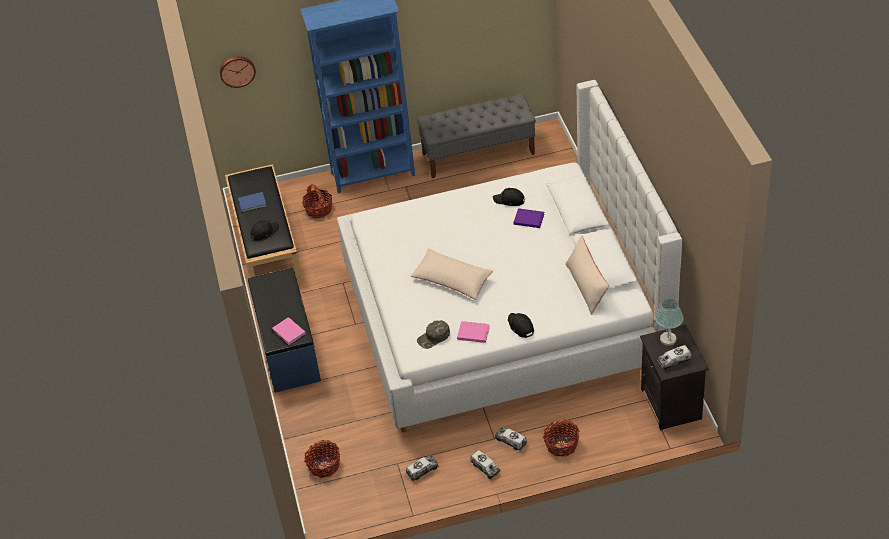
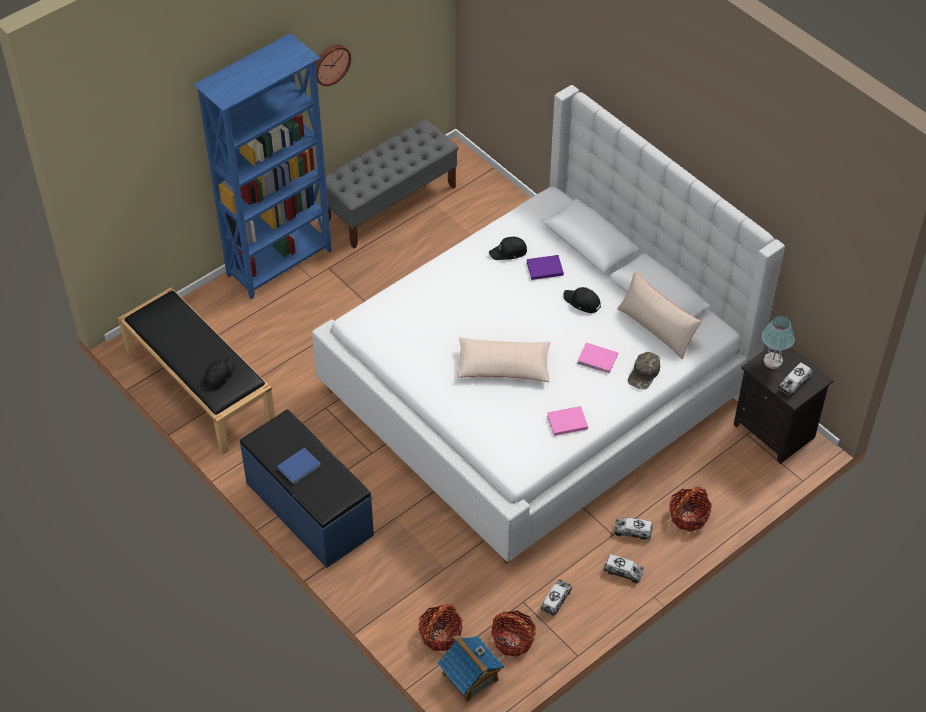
camera: 30 degrees left, 5 degrees up
wall clock [220,56,256,88] -> wall clock moved to [316,45,351,86]
blue book [238,192,267,212] -> blue book moved to [277,447,321,485]
pink book [272,317,306,345] -> pink book moved to [577,342,618,373]
basket [302,184,332,218] -> basket moved to [491,610,536,657]
green cap [417,320,450,349] -> green cap moved to [628,352,660,390]
black cap [508,313,534,338] -> black cap moved to [563,287,601,313]
none -> toy house [438,635,504,703]

